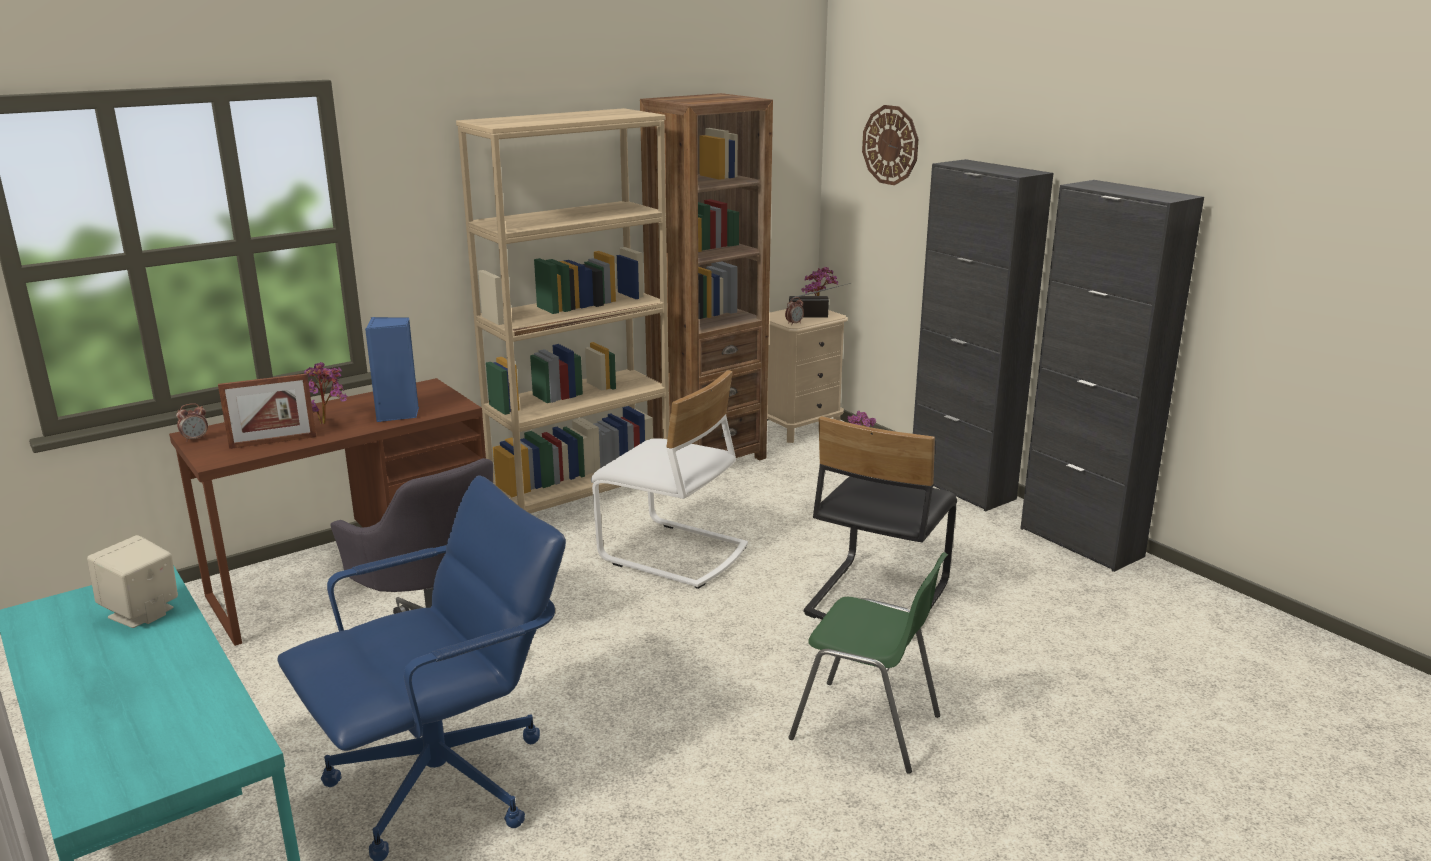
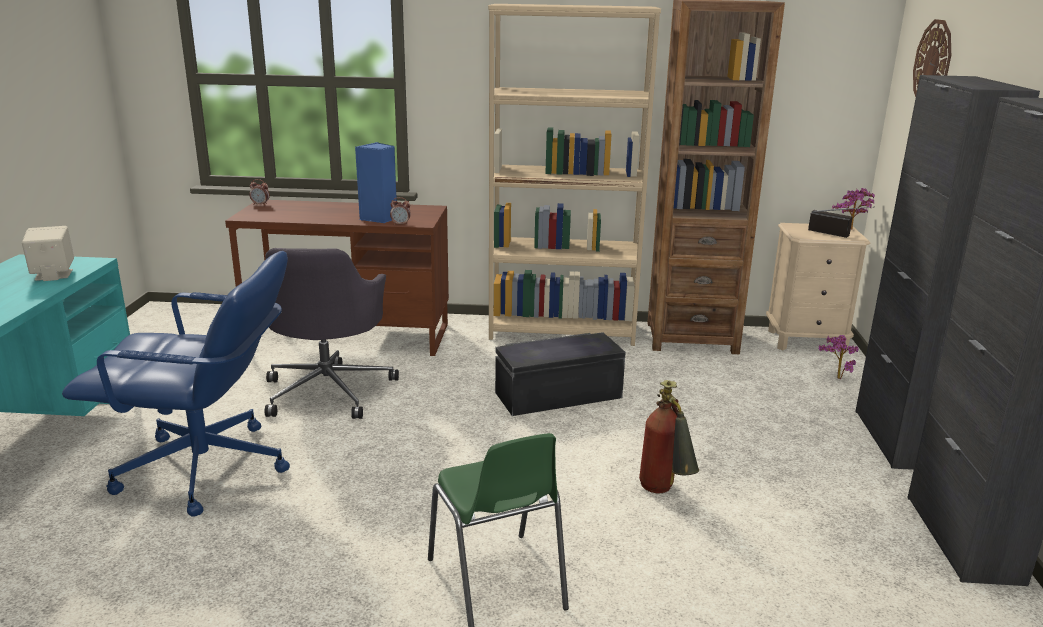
camera: 40 degrees right, 0 degrees up
picture frame [218,373,316,449] -> none
potted plant [304,362,348,424] -> none
white chair [591,370,748,589] -> black storage box [495,332,626,416]
alarm clock [785,297,804,325] -> alarm clock moved to [390,197,411,226]
black chair [804,416,957,619] -> fire extinguisher [639,380,699,493]

